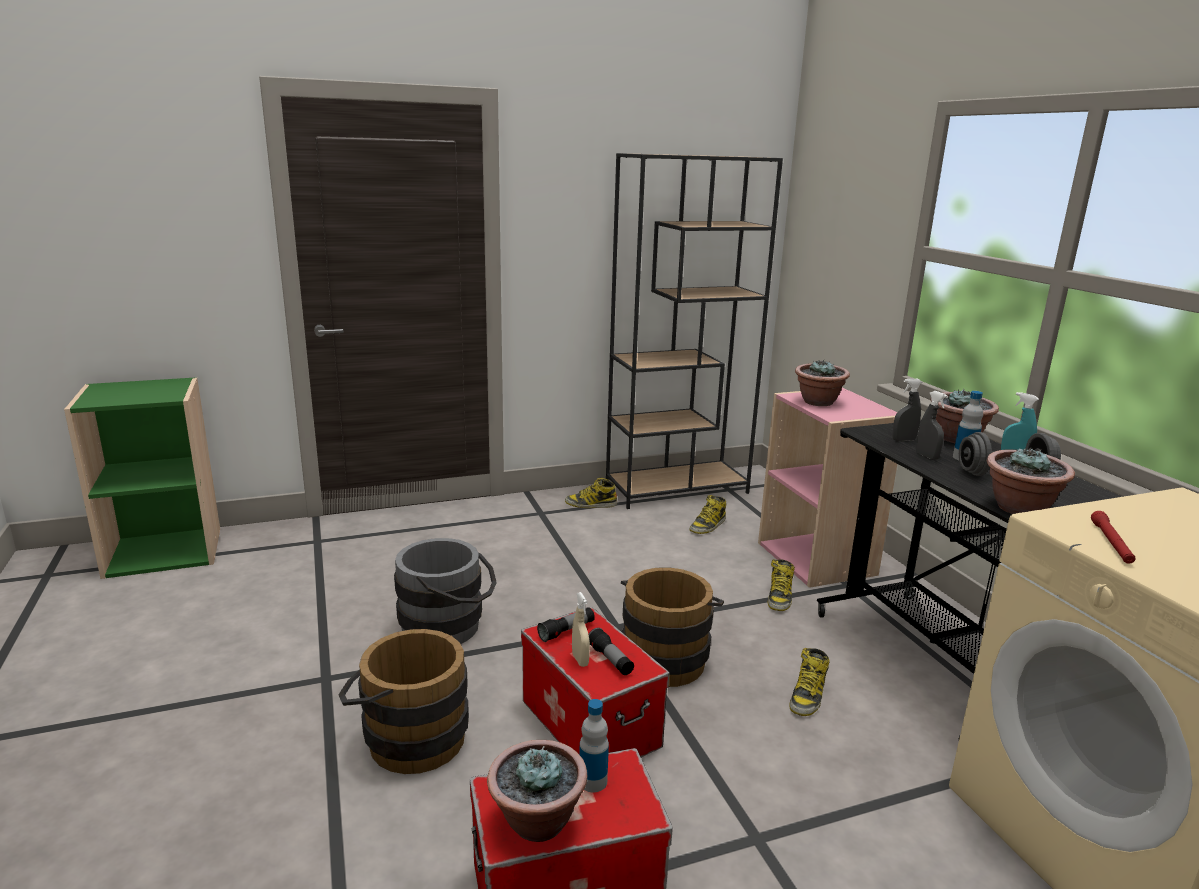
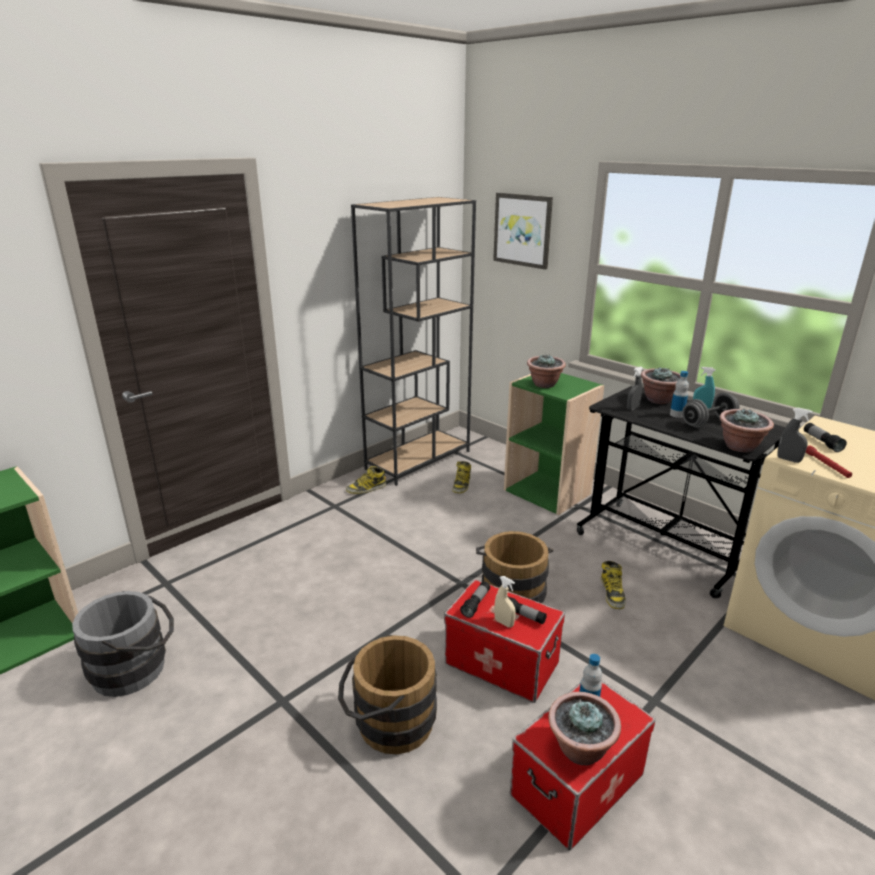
camera: 25 degrees left, 5 degrees up
grey bucket [394,538,497,644] -> grey bucket moved to [72,591,174,697]
pink bookcase [758,388,897,588] -> green bookcase [504,373,604,515]
boot [768,559,795,611] -> none
grey spray bottle [916,391,948,460] -> grey spray bottle moved to [777,408,813,463]
none -> picture [493,193,553,270]
none -> flashlight [804,423,847,452]

